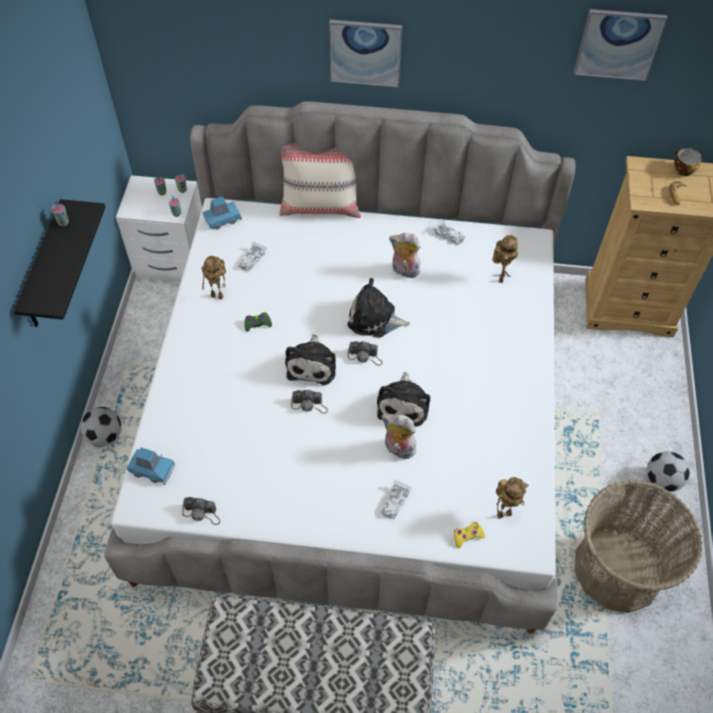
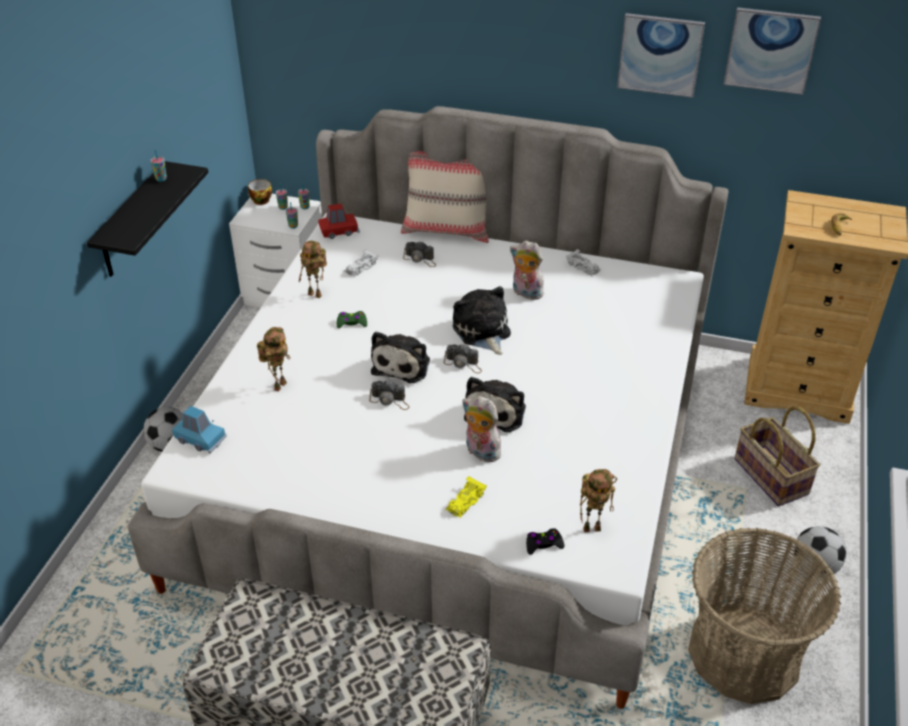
camera: 10 degrees right, 15 degrees down
camera [182,497,220,525] -> camera moved to [403,241,436,267]
blue toy car [203,196,242,229] -> red toy car [318,203,360,239]
picture [329,20,402,87] -> picture moved to [617,13,705,98]
plush toy [348,278,410,337] -> plush toy turned 45 degrees clockwise [453,286,511,355]
white toy car [381,480,412,519] -> yellow toy car [446,475,487,518]
yellow game controller [454,522,485,548] -> black game controller [526,528,564,555]
toy robot [492,235,518,283] -> toy robot moved to [257,327,290,392]
cup [674,148,702,176] -> cup moved to [248,179,272,205]
none -> basket [734,406,820,506]

